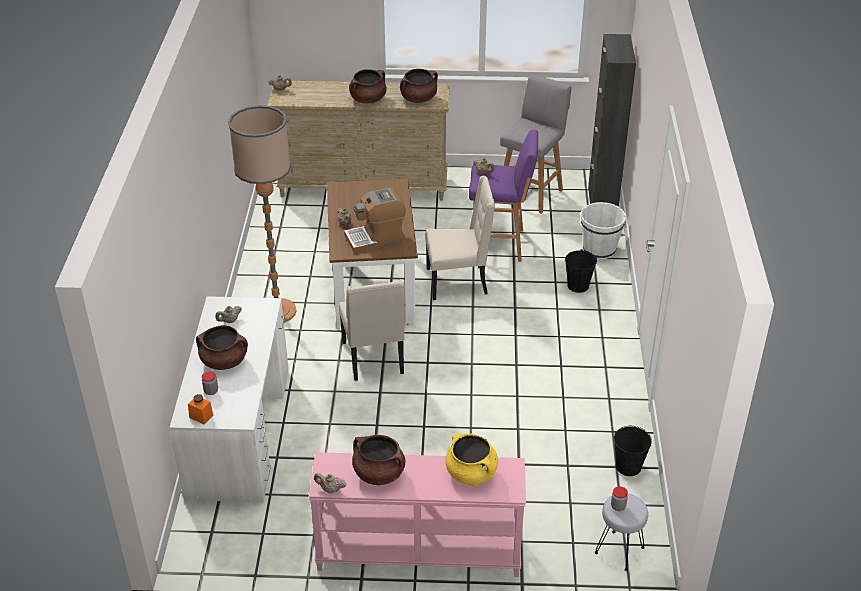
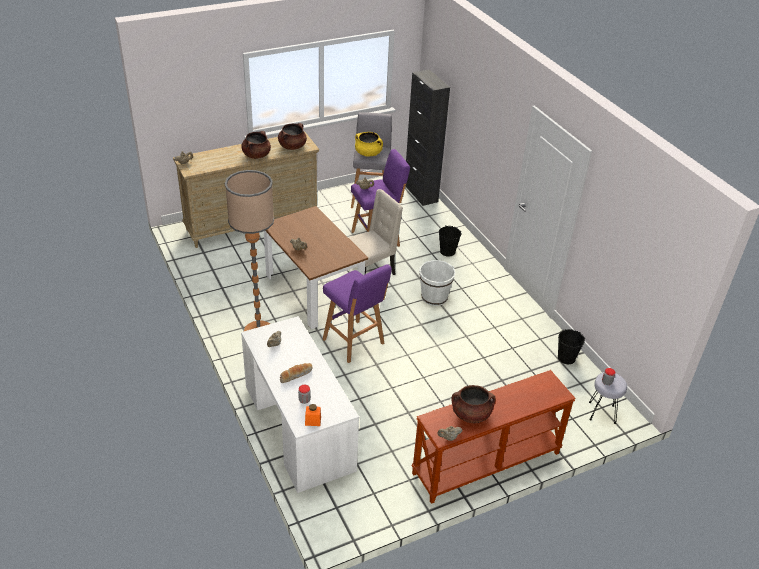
camera: 30 degrees left, 0 degrees up
brown cooking pot [196,325,248,370] -> bread [280,363,313,383]
pink console table [309,452,526,577] -> brown console table [411,370,576,504]
beige chair [339,279,405,381] -> purple stool [323,264,392,363]
coffee machine [344,188,406,253] -> none
yellow cooking pot [445,434,498,485] -> yellow cooking pot moved to [355,132,383,156]
white bucket [581,202,626,259] -> white bucket moved to [419,260,455,306]

